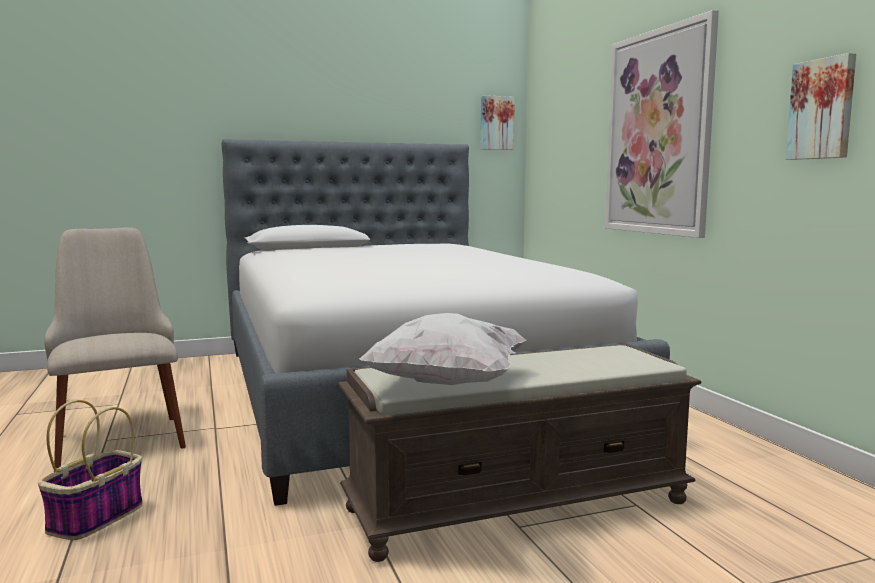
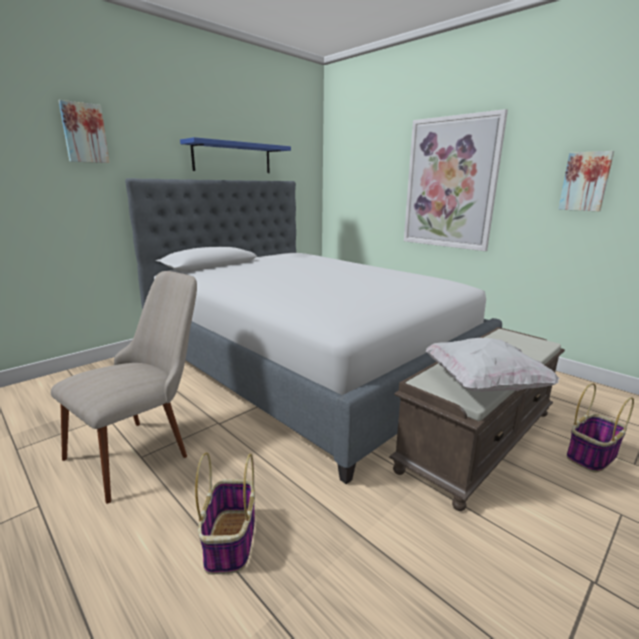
camera: 25 degrees left, 10 degrees up
beige chair [44,228,186,468] -> beige chair turned 90 degrees clockwise [51,271,197,504]
picture [481,95,515,150] -> picture moved to [58,100,110,163]
none -> blue shelf [180,137,291,173]
none -> basket [567,383,634,473]

